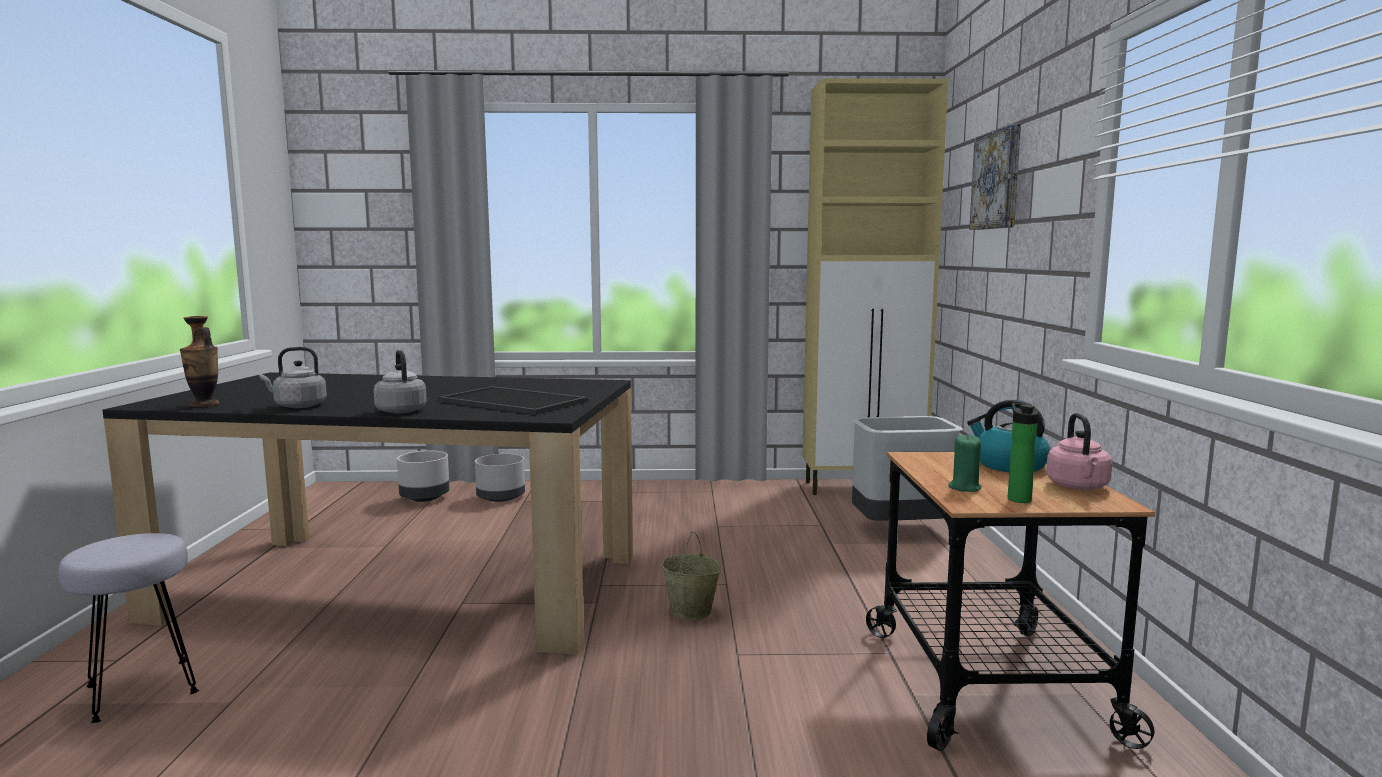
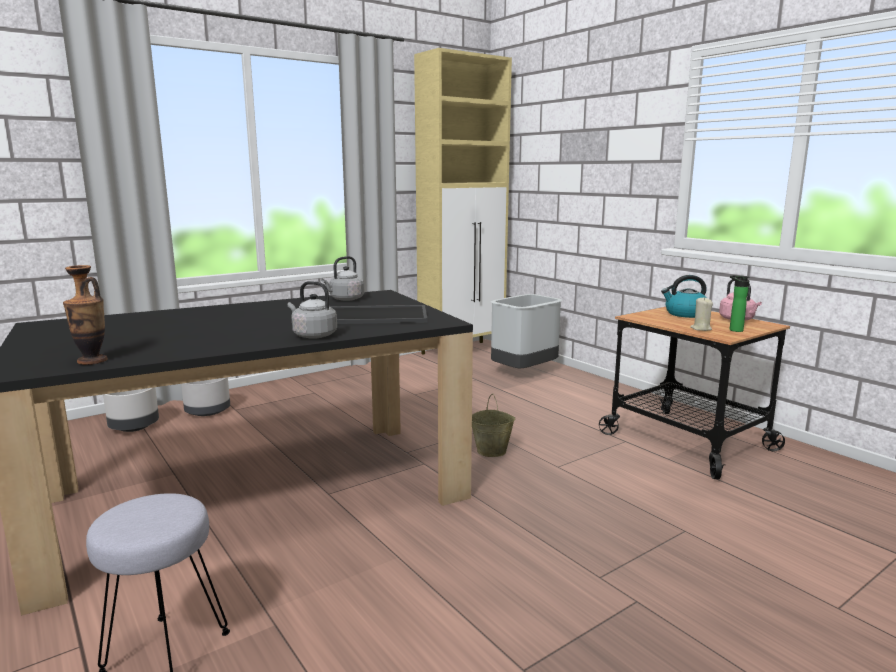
camera: 35 degrees left, 5 degrees up
grey kettle [259,347,327,408] -> grey kettle moved to [321,256,364,301]
green candle [948,434,981,492] -> beige candle [690,297,713,331]
picture [969,124,1021,230] -> none

